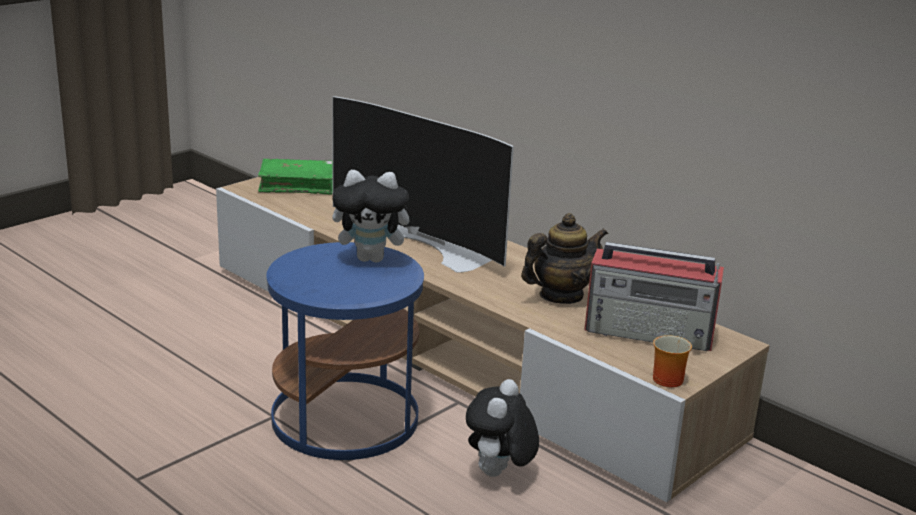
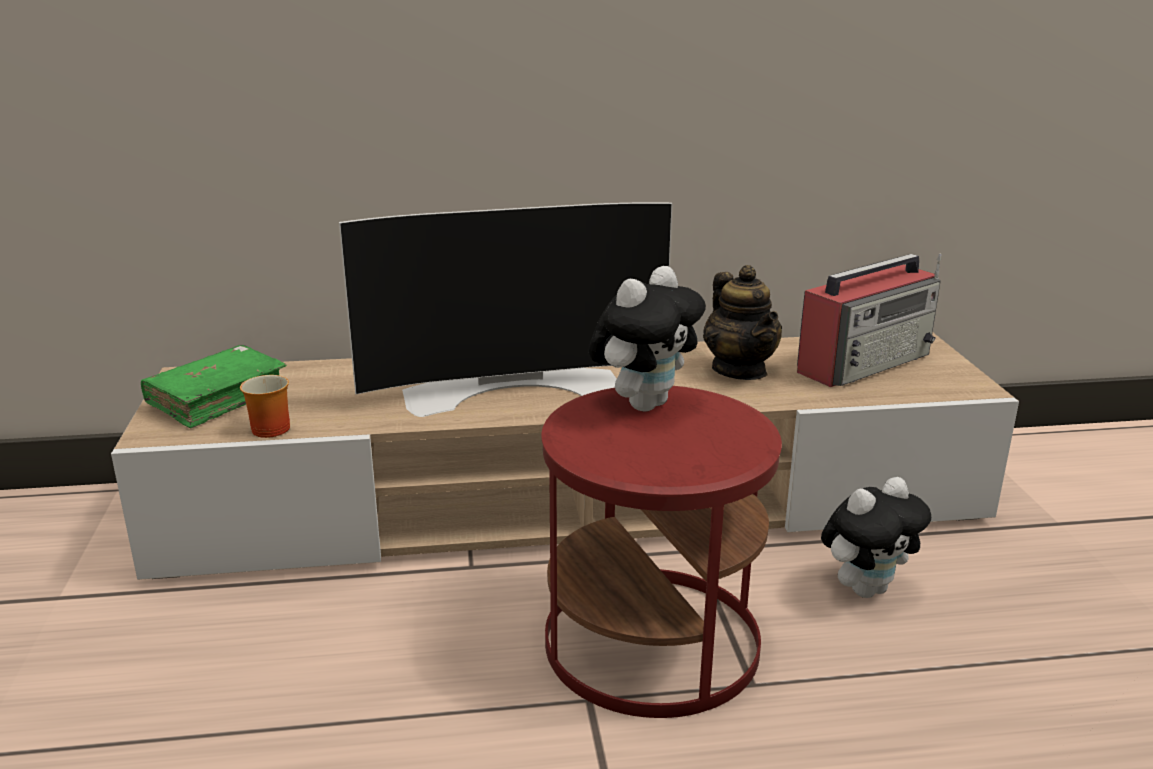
camera: 50 degrees left, 0 degrees up
blue side table [266,242,424,460] -> red side table [541,386,782,718]
plush toy [466,379,539,477] -> plush toy turned 90 degrees counterclockwise [821,477,931,598]
teapot [521,213,608,304] -> teapot turned 150 degrees clockwise [703,265,782,380]
mug [653,335,692,387] -> mug moved to [240,375,290,438]

